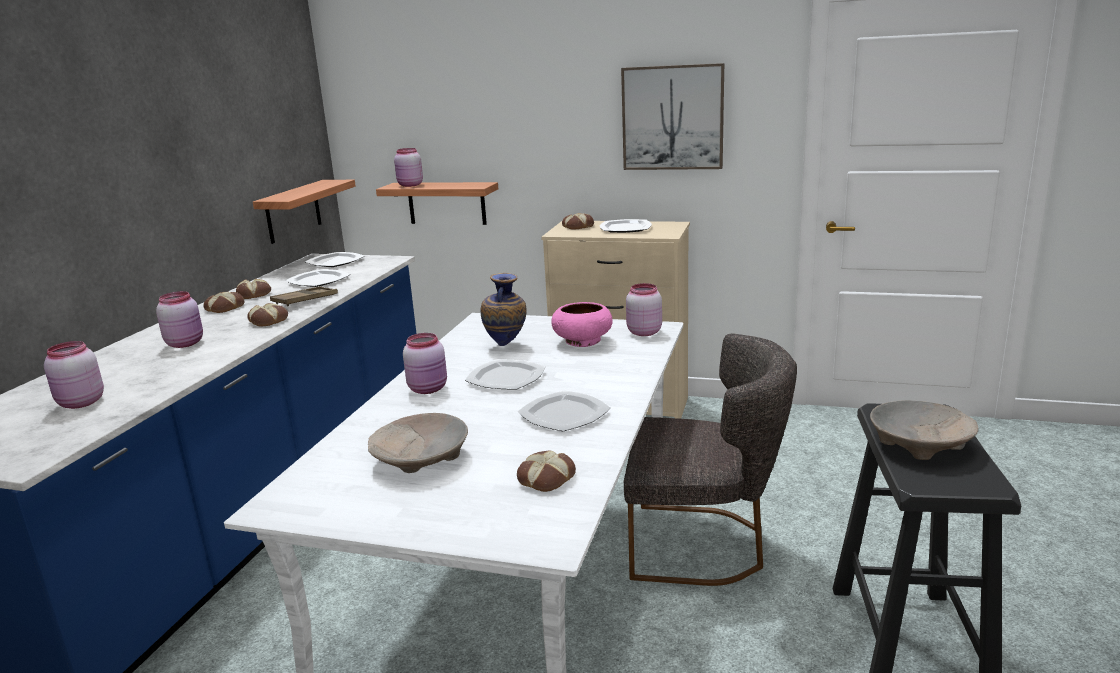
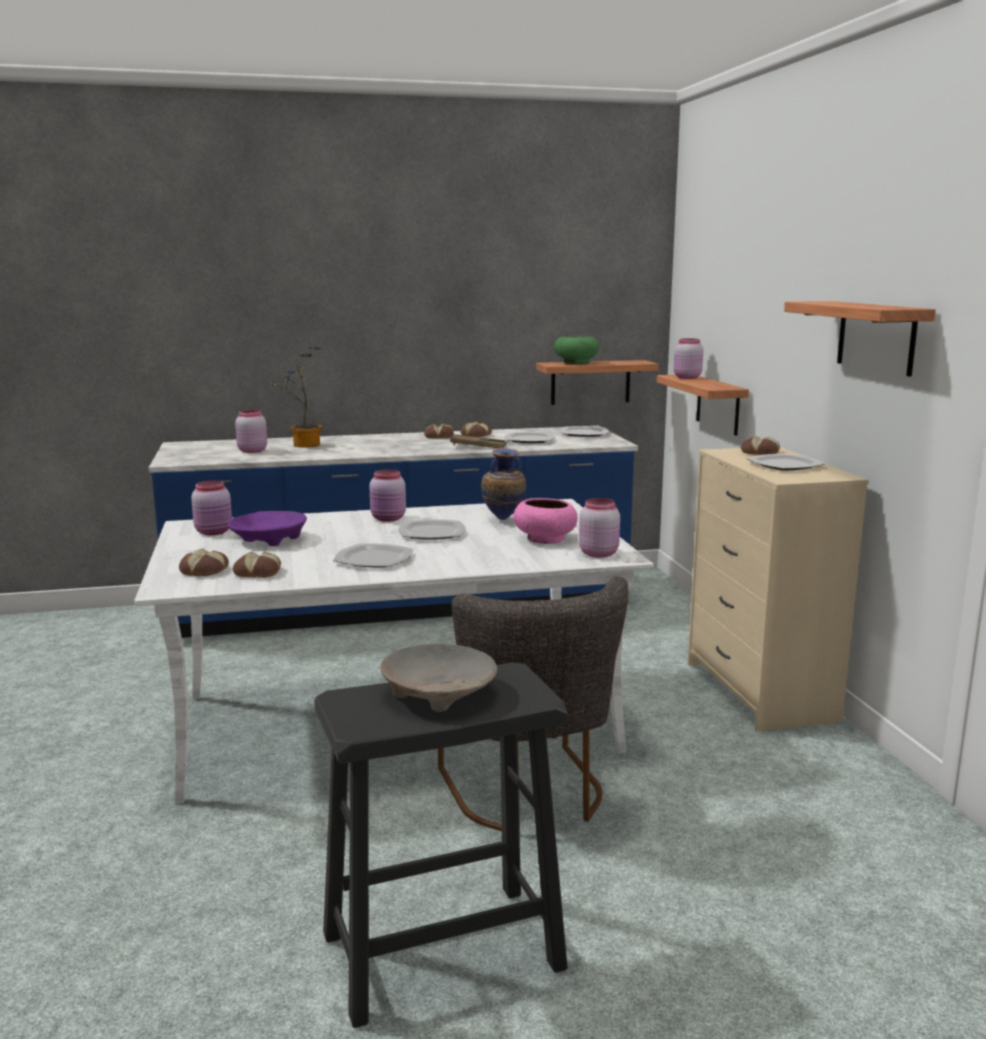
camera: 60 degrees right, 5 degrees down
pink jar [156,291,203,348] -> pink jar moved to [191,481,232,535]
bread [247,303,288,326] -> bread moved to [179,548,229,576]
beige bowl [368,413,468,473] -> purple bowl [228,511,307,546]
picture [621,63,724,170] -> shelf [784,301,936,377]
none -> potted plant [269,347,322,448]
none -> green bowl [554,337,599,365]

